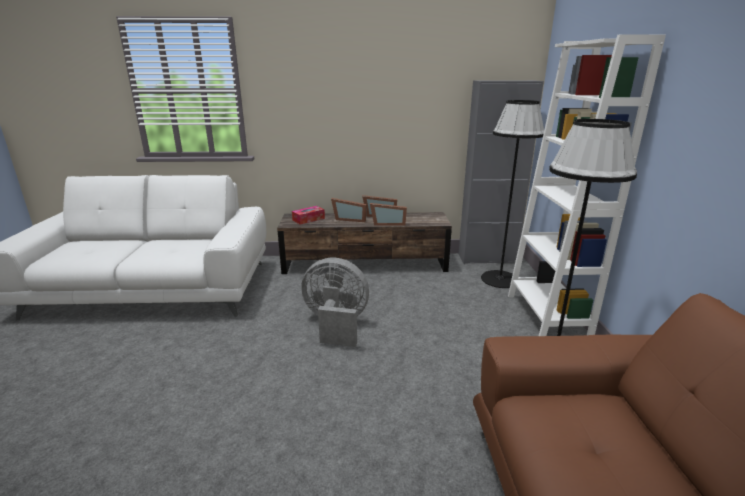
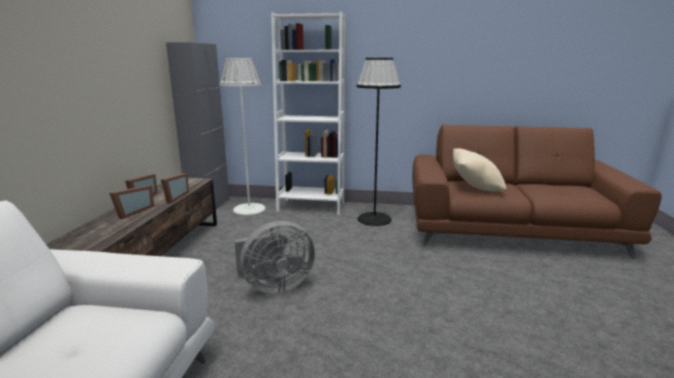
camera: 80 degrees left, 5 degrees down
tissue box [292,206,325,224] -> none
grey fan [301,258,369,347] -> grey fan turned 135 degrees counterclockwise [234,221,315,294]
black floor lamp [481,100,544,288] -> white floor lamp [219,58,266,215]
none -> beige pillow [453,148,506,192]

